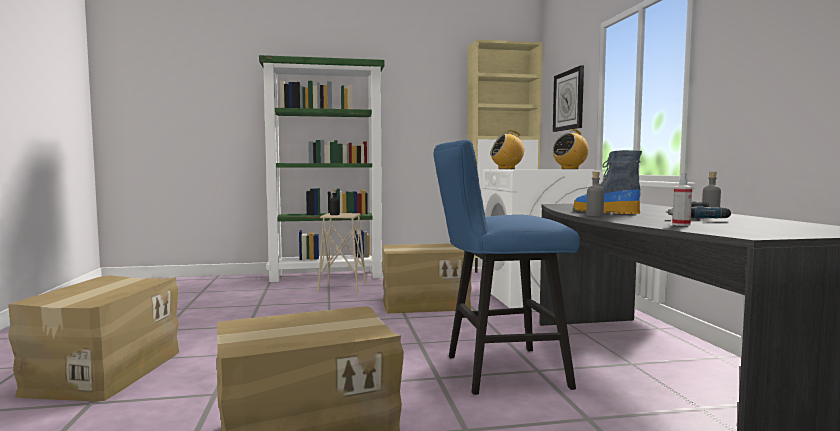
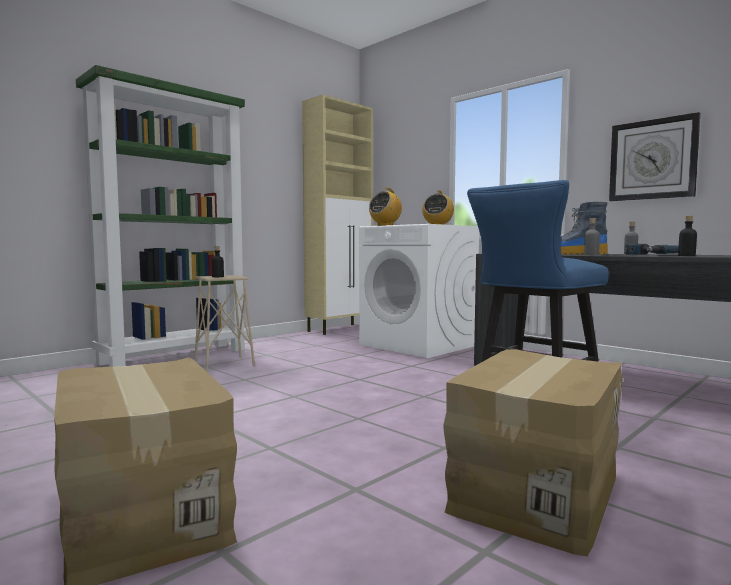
camera: 35 degrees left, 0 degrees up
cardboard box [382,243,473,313] -> none
wall clock [553,65,584,132] -> wall clock moved to [609,112,700,201]
spray bottle [672,173,692,226] -> black bottle [678,216,697,256]

